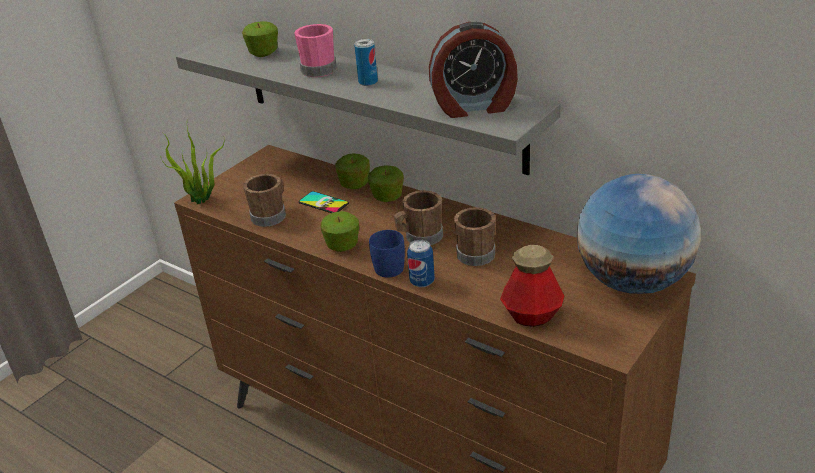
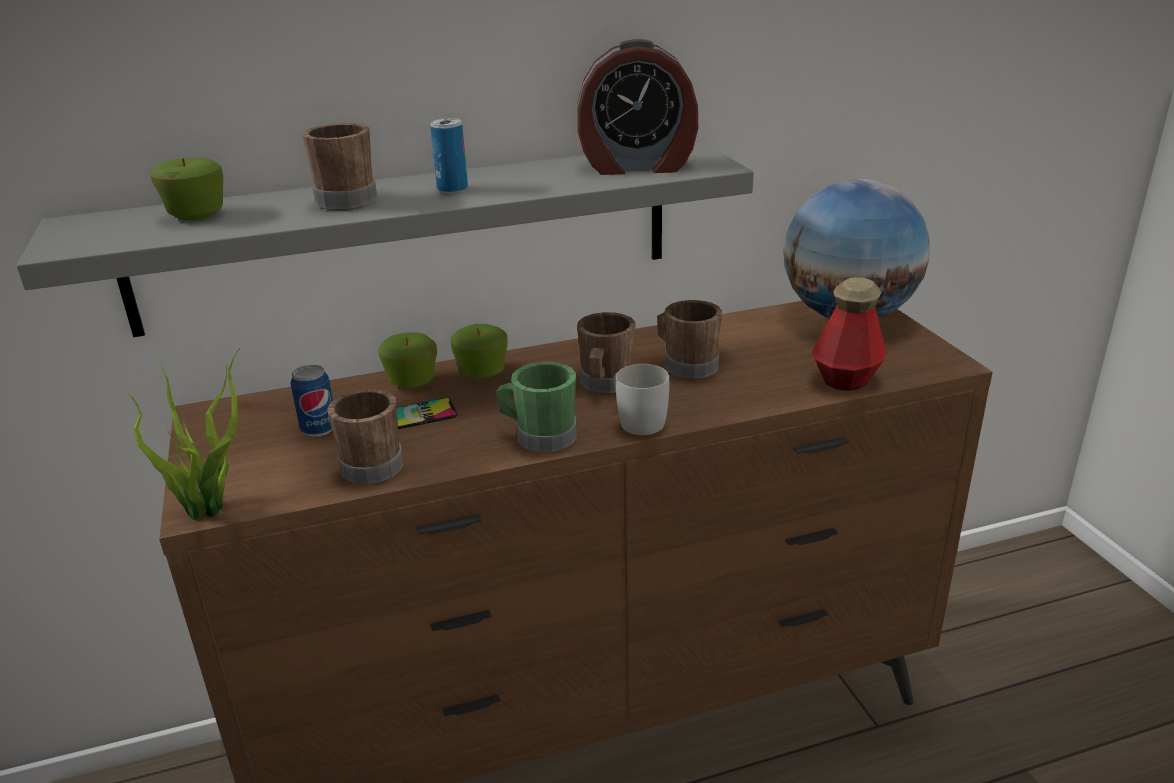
camera: 55 degrees left, 5 degrees down
pink mug [294,24,337,77] -> brown mug [302,123,377,210]
apple [321,211,359,252] -> green mug [496,362,577,452]
blue mug [369,230,405,278] -> white mug [613,364,669,435]
can [407,239,435,288] -> can moved to [290,365,333,437]
alarm clock [429,22,518,118] -> alarm clock turned 60 degrees clockwise [577,39,698,175]

